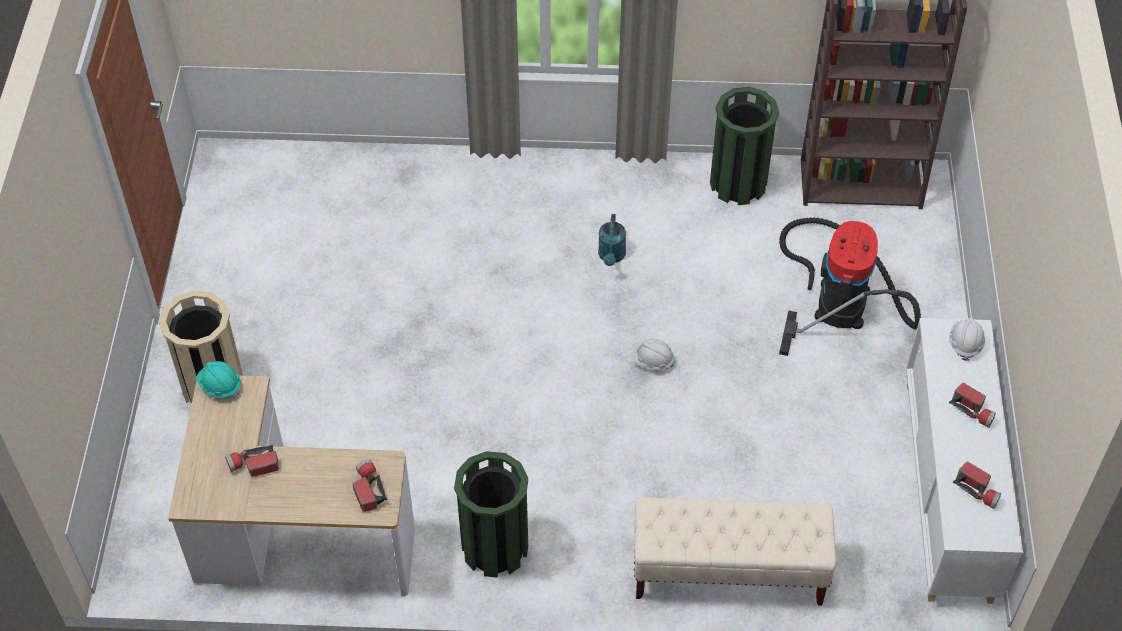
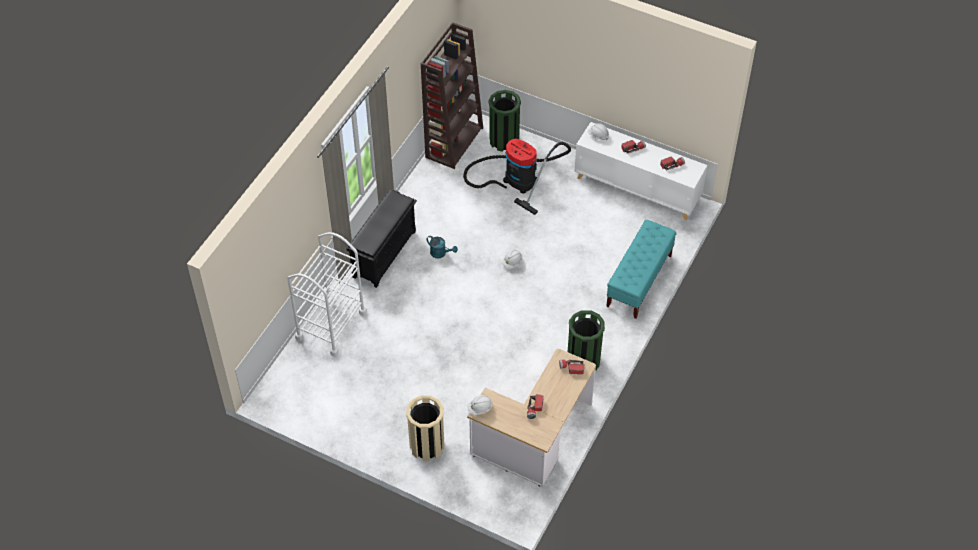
camera: 65 degrees left, 0 degrees up
turquoise hard hat [196,361,241,399] -> white hard hat [467,395,492,415]
beige bench [634,497,836,606] -> turquoise bench [606,220,677,319]
green trash can [710,87,779,205] -> green trash can moved to [488,90,521,152]
none -> white cart [287,232,367,357]
none -> black shoe rack [347,188,417,288]

